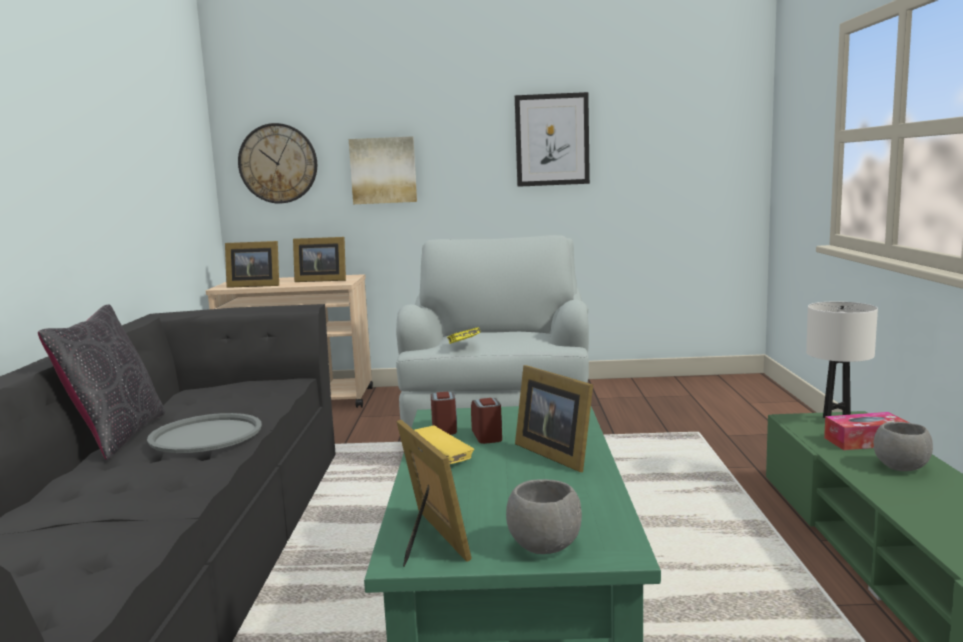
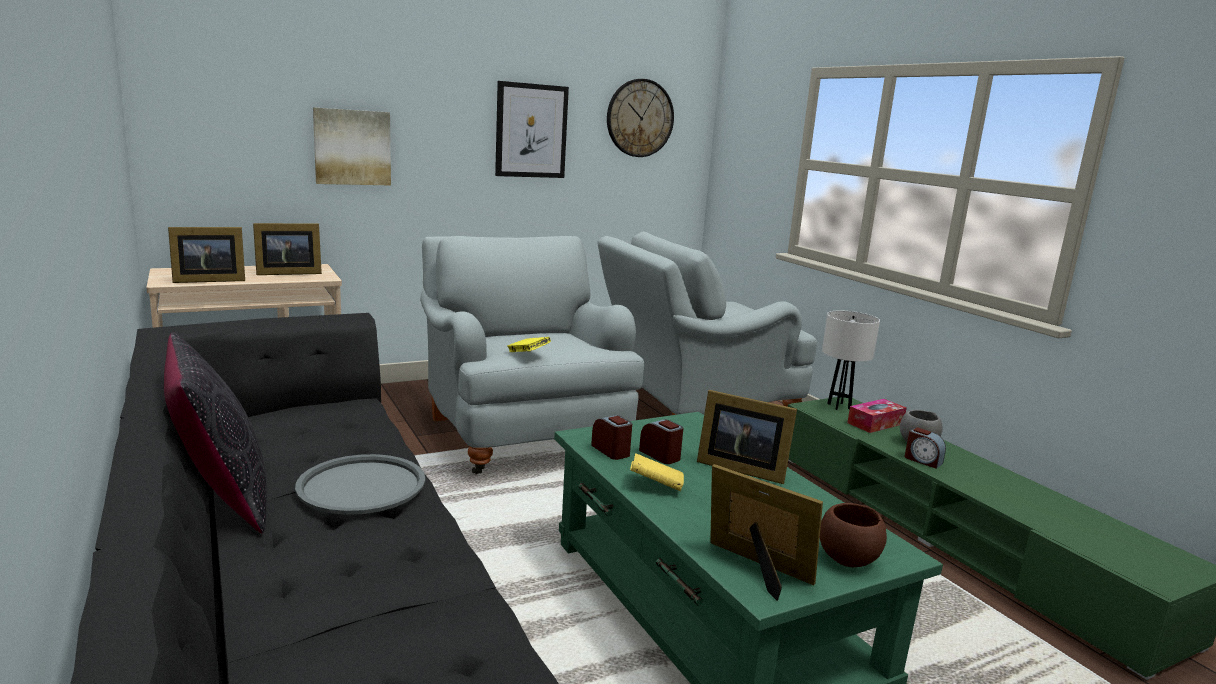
camera: 30 degrees left, 5 degrees up
wall clock [238,123,317,203] -> wall clock moved to [607,79,674,157]
grey bowl [506,479,582,554] -> brown bowl [820,503,887,567]
none -> grey armchair [598,232,817,415]
none -> alarm clock [905,427,946,469]

